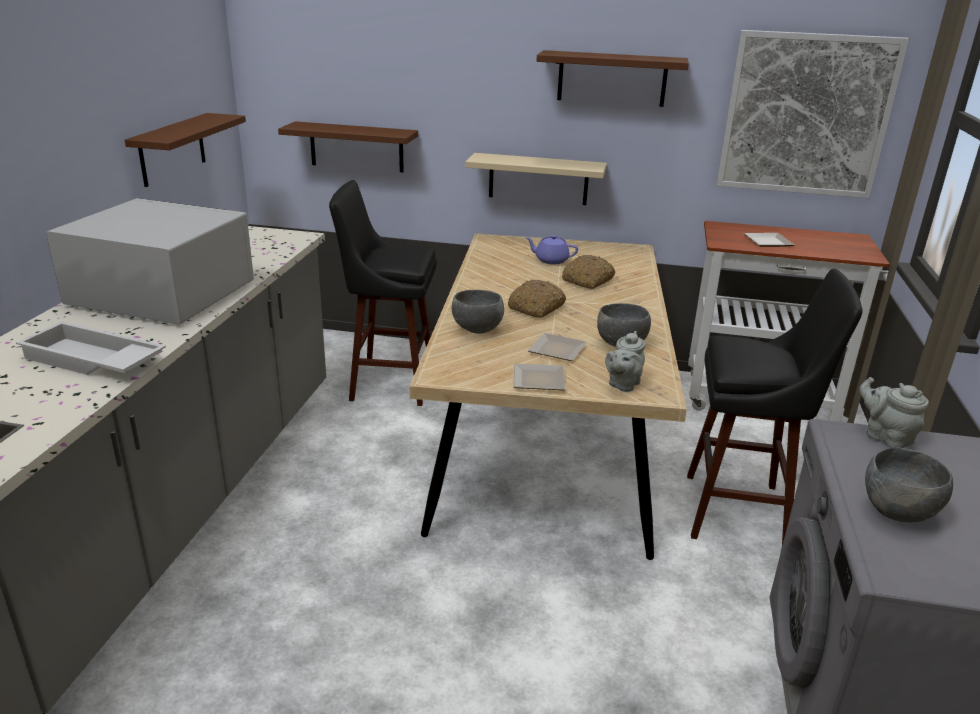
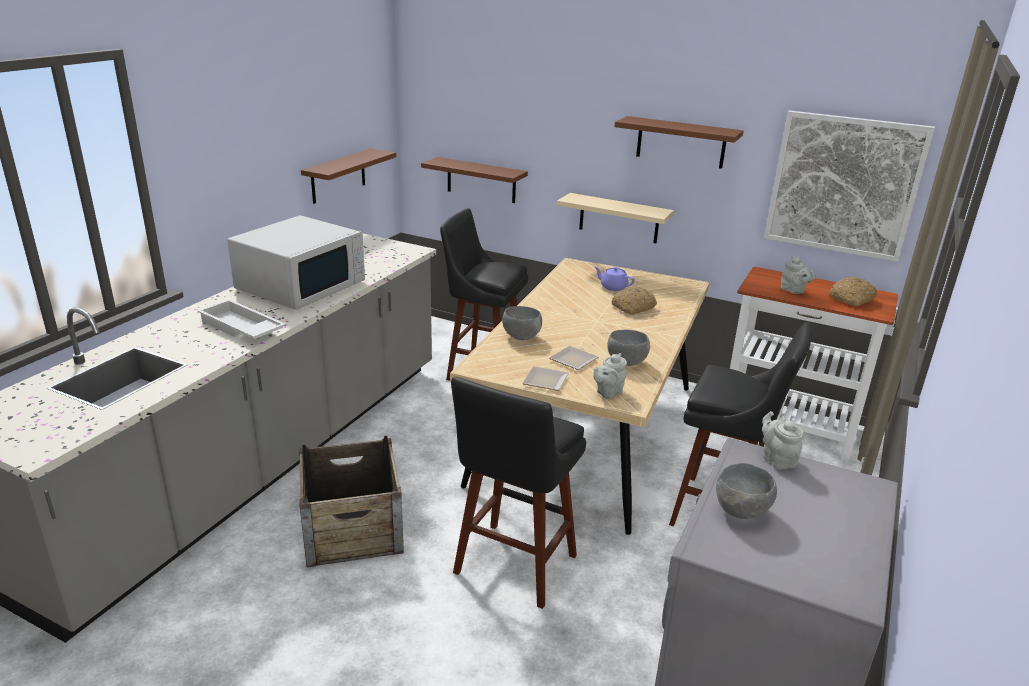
camera: 15 degrees right, 0 degrees up
white microwave [46,198,254,325] -> white microwave turned 90 degrees clockwise [227,215,365,310]
bread [508,280,566,318] -> bread moved to [829,277,877,306]
plate [744,233,795,247] -> grey teapot [781,256,816,294]
none -> crate [299,436,404,567]
none -> black stool [451,377,586,609]

